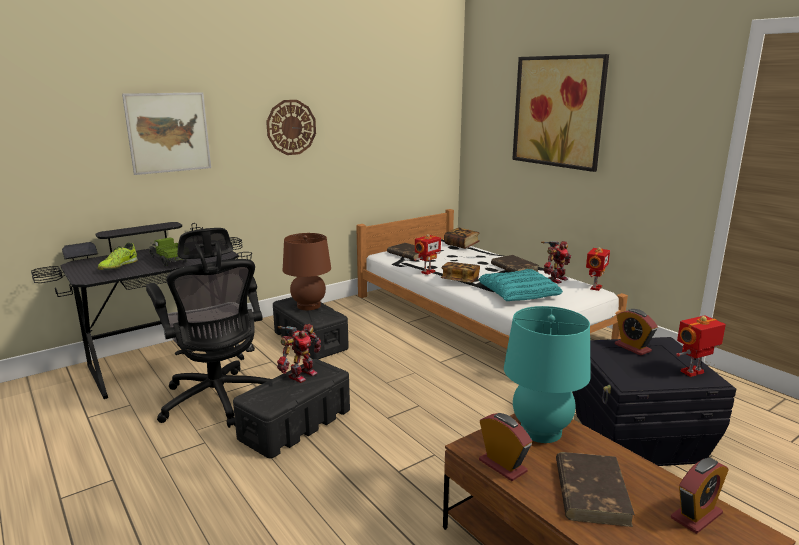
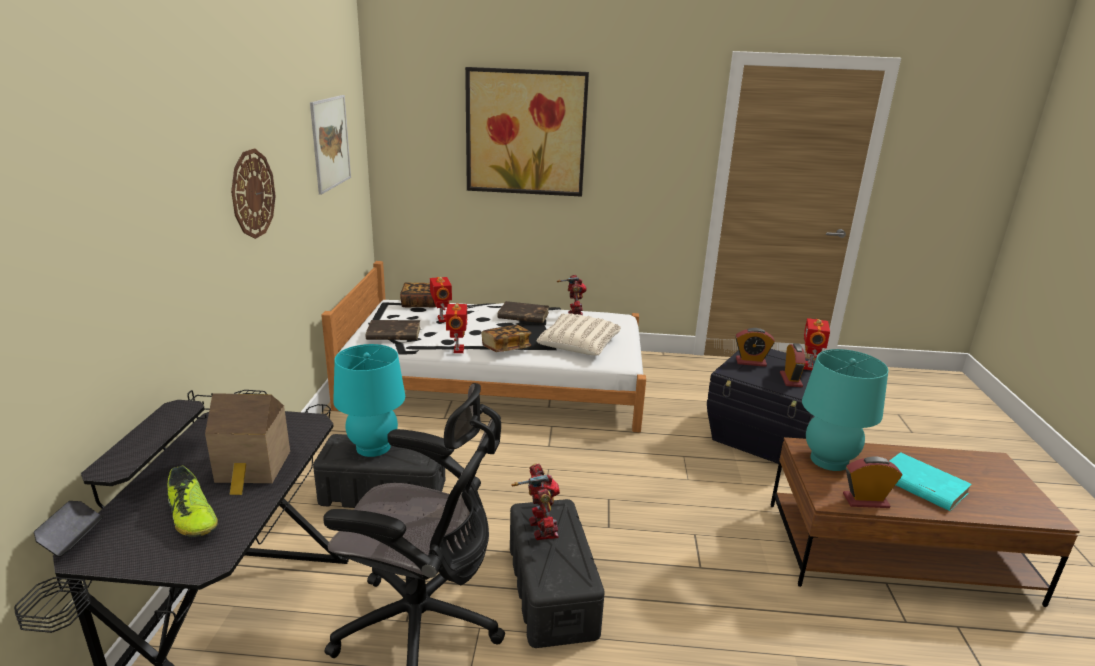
camera: 50 degrees left, 5 degrees up
picture [122,92,211,175] -> picture moved to [310,95,351,195]
toy truck [149,237,187,267] -> toy house [205,393,290,495]
brown table lamp [283,233,331,310] -> turquoise table lamp [333,344,405,457]
turquoise pillow [478,269,563,301] -> beige pillow [536,313,621,356]
brown book [556,452,635,527] -> turquoise book [890,452,972,511]
toy robot [586,247,610,291] -> toy robot moved to [430,277,452,322]
alarm clock [671,458,728,534] -> alarm clock moved to [780,343,806,387]

